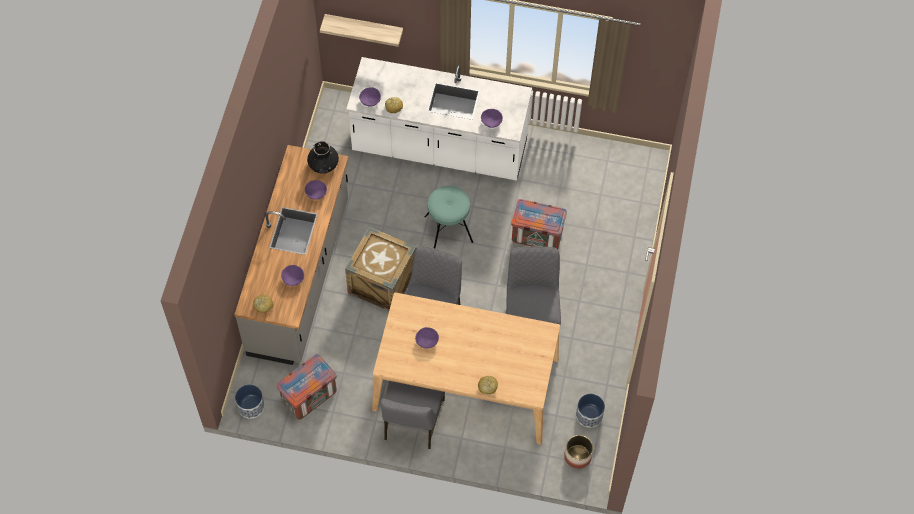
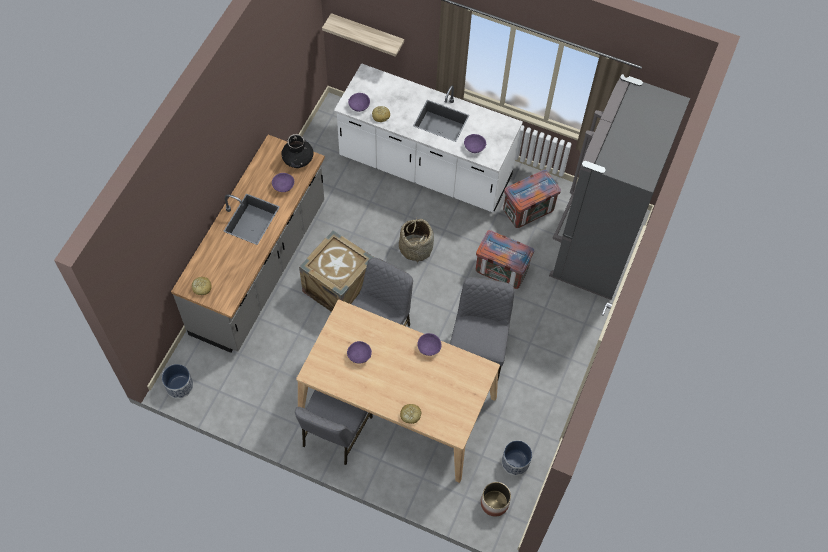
camera: 10 degrees right, 0 degrees up
crate [276,354,337,420] -> crate moved to [503,170,561,228]
purple bowl [281,265,304,286] -> purple bowl moved to [417,333,441,356]
turquoise stool [424,186,473,248] -> basket [399,218,434,263]
none -> grey fridge [549,74,690,300]

